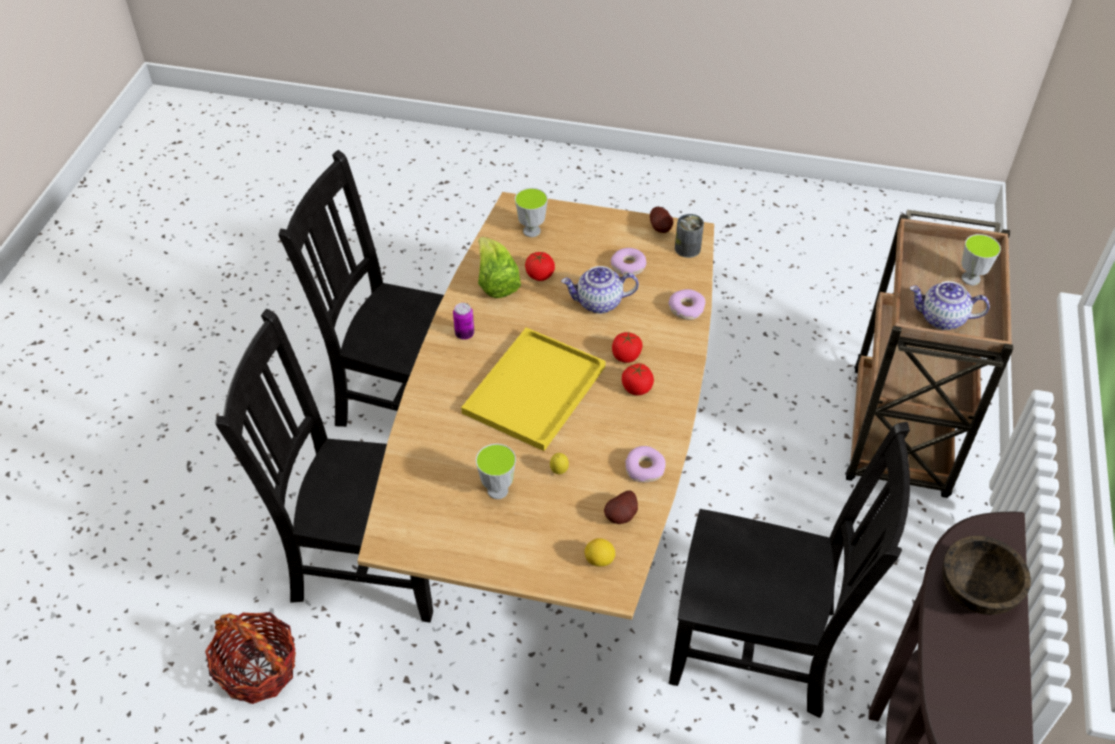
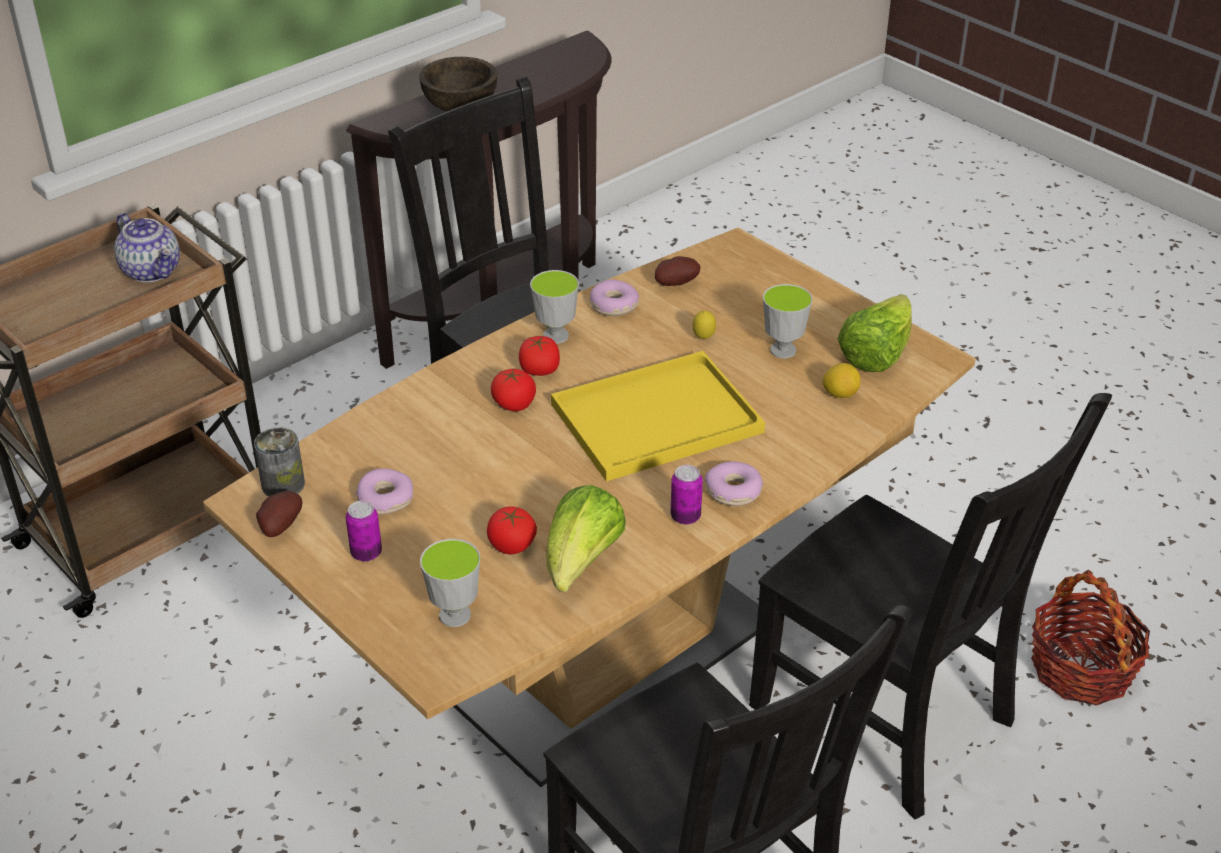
camera: 145 degrees left, 10 degrees down
teapot [561,266,639,314] -> none
lemon [585,538,615,567] -> lemon moved to [822,363,861,398]
donut [669,289,705,320] -> donut moved to [705,462,763,506]
cup [961,234,1001,285] -> cup moved to [530,270,579,344]
none -> can [346,501,382,562]
none -> lettuce [838,294,912,372]

